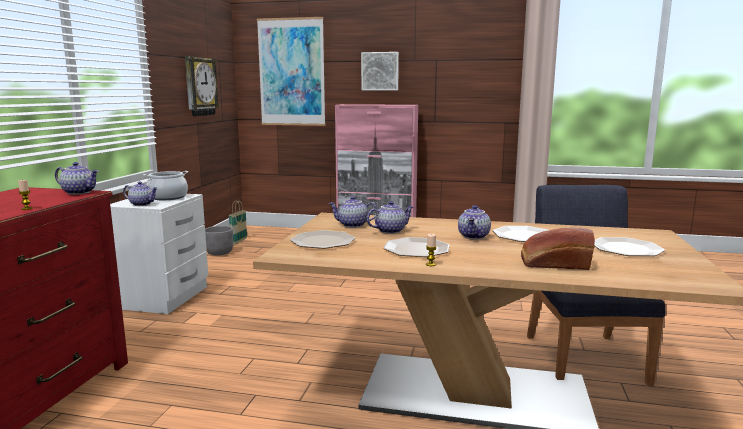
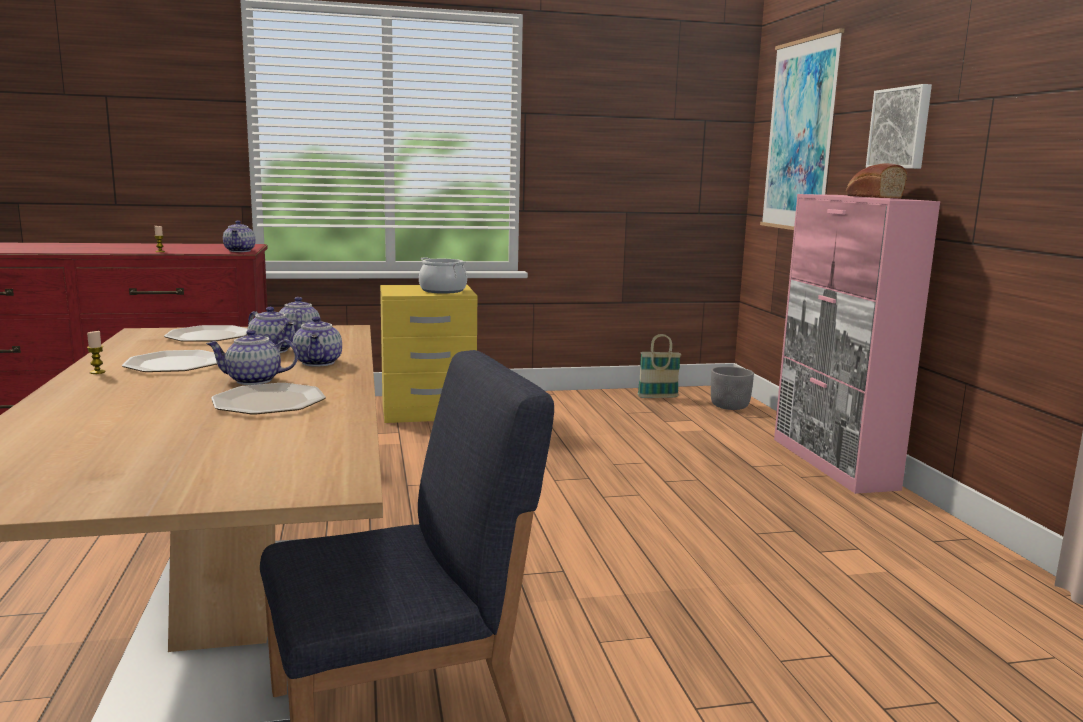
camera: 65 degrees right, 0 degrees up
white nightstand [110,194,208,314] -> yellow nightstand [380,285,477,423]
teapot [123,182,158,206] -> teapot moved to [293,316,342,367]
wall clock [185,56,219,117] -> none
grey planter [205,226,233,255] -> grey planter moved to [711,366,754,410]
bread [521,227,595,270] -> bread moved to [846,163,907,198]
plate [595,237,665,256] -> none

